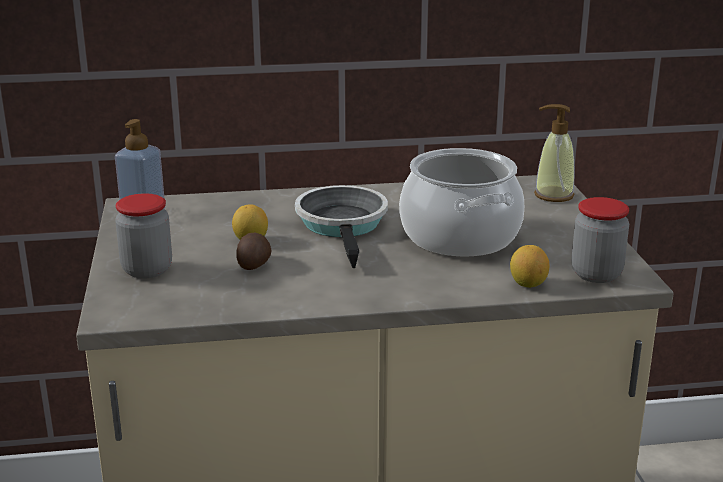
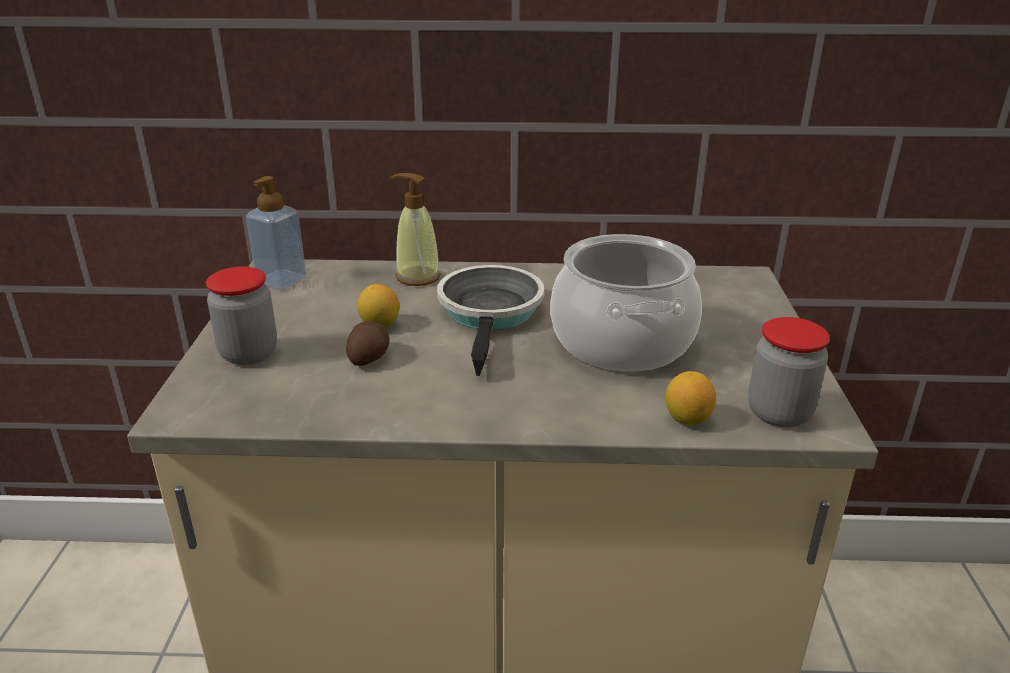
camera: 10 degrees right, 5 degrees up
soap dispenser [534,104,575,202] -> soap dispenser moved to [389,173,441,286]

